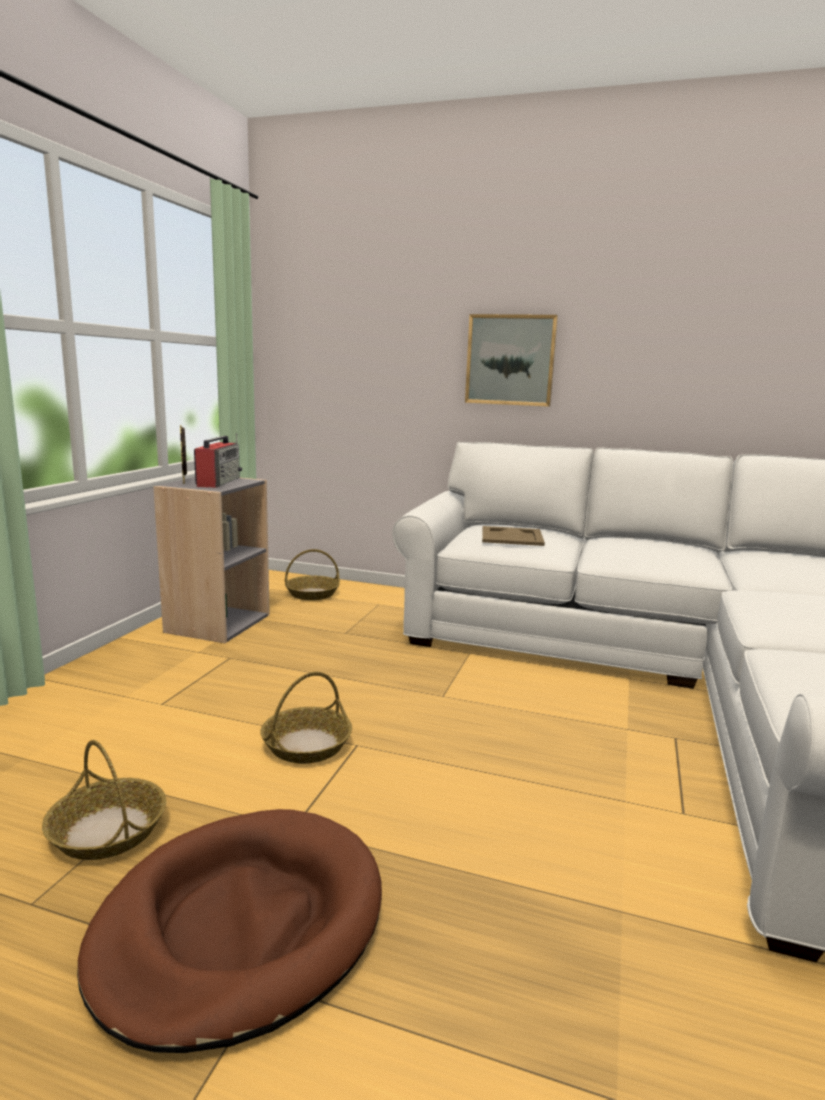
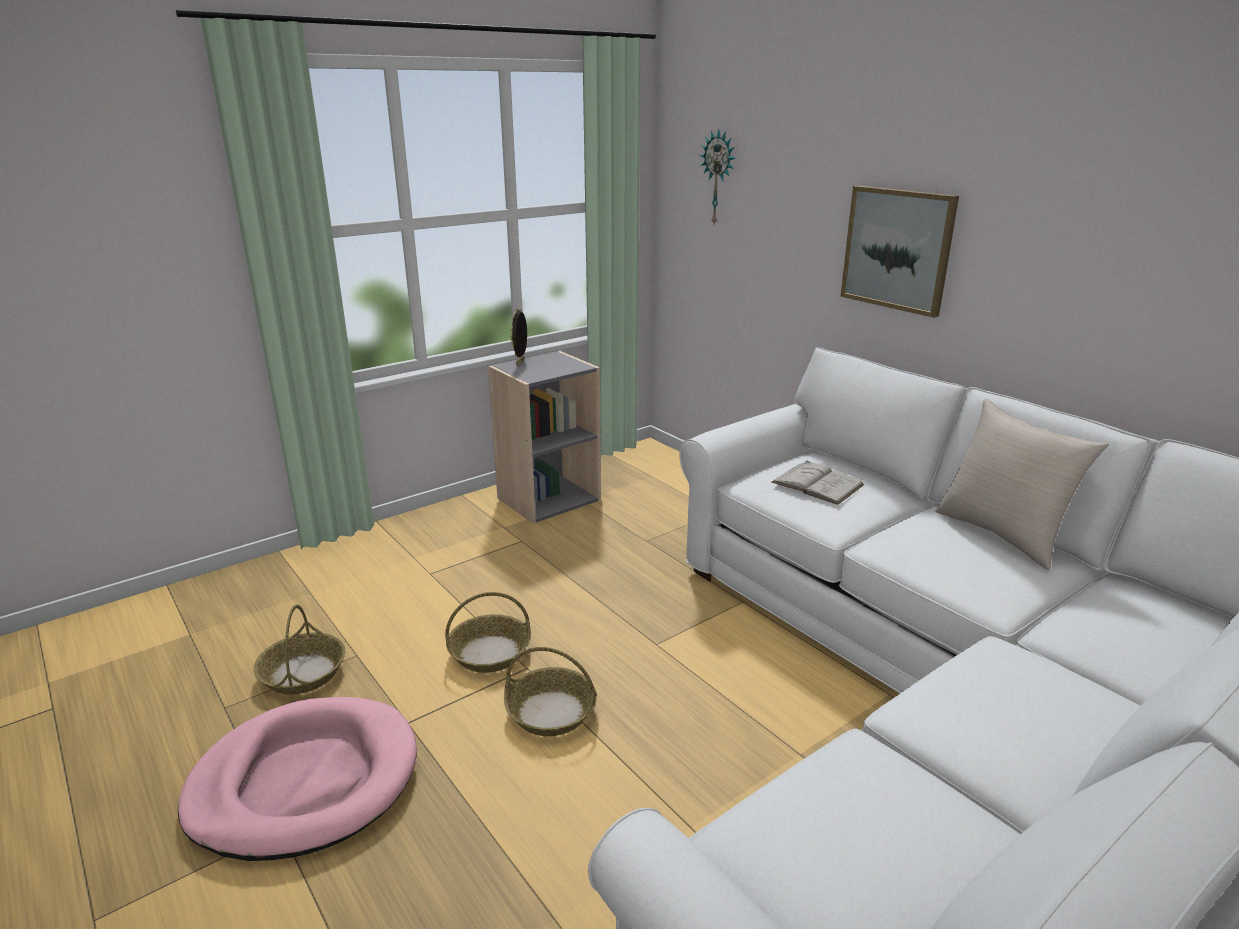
camera: 35 degrees right, 10 degrees up
brown dog bed [78,809,382,1053] -> pink dog bed [178,697,417,861]
radio [194,433,242,488] -> none
basket [285,549,340,600] -> basket moved to [504,647,597,736]
beige tray [482,526,545,546] -> white book [771,460,864,505]
none -> wall clock [700,129,736,224]
none -> beige pillow [935,399,1109,570]

